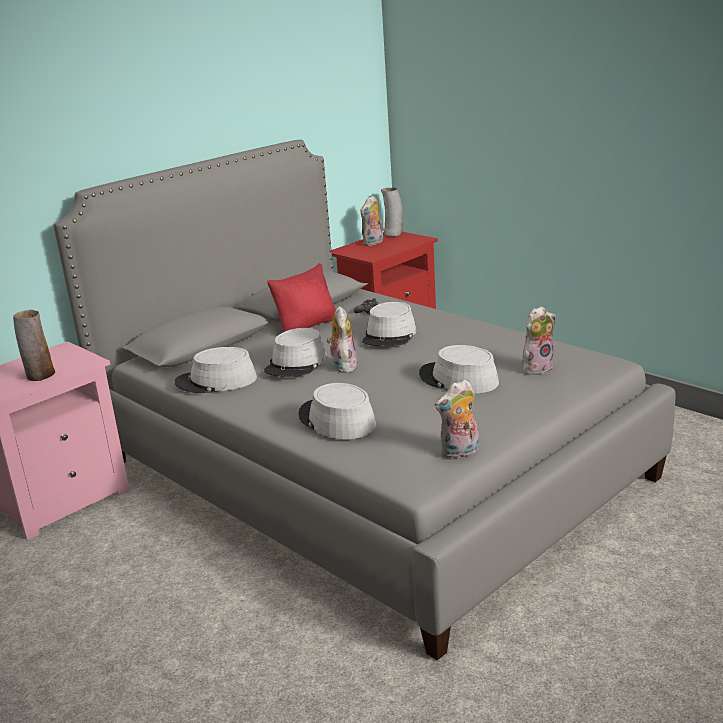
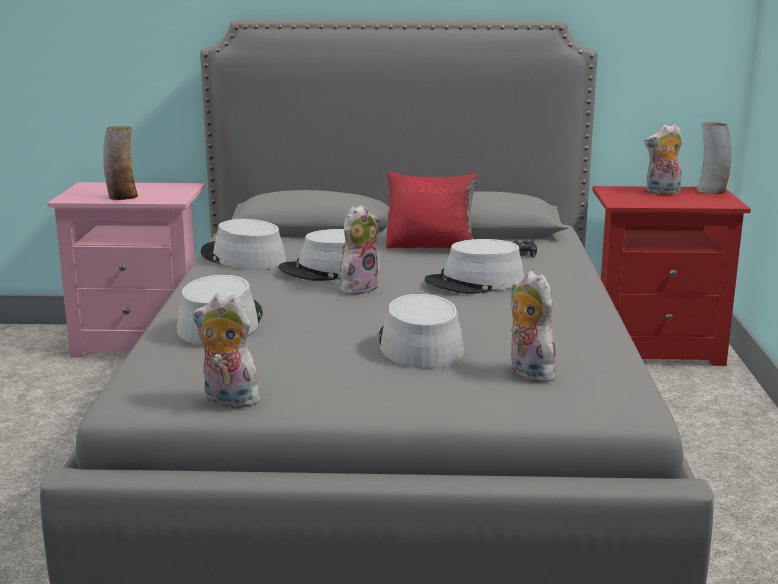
camera: 45 degrees right, 5 degrees down
plush toy [522,306,556,375] -> plush toy turned 135 degrees counterclockwise [511,271,561,382]

